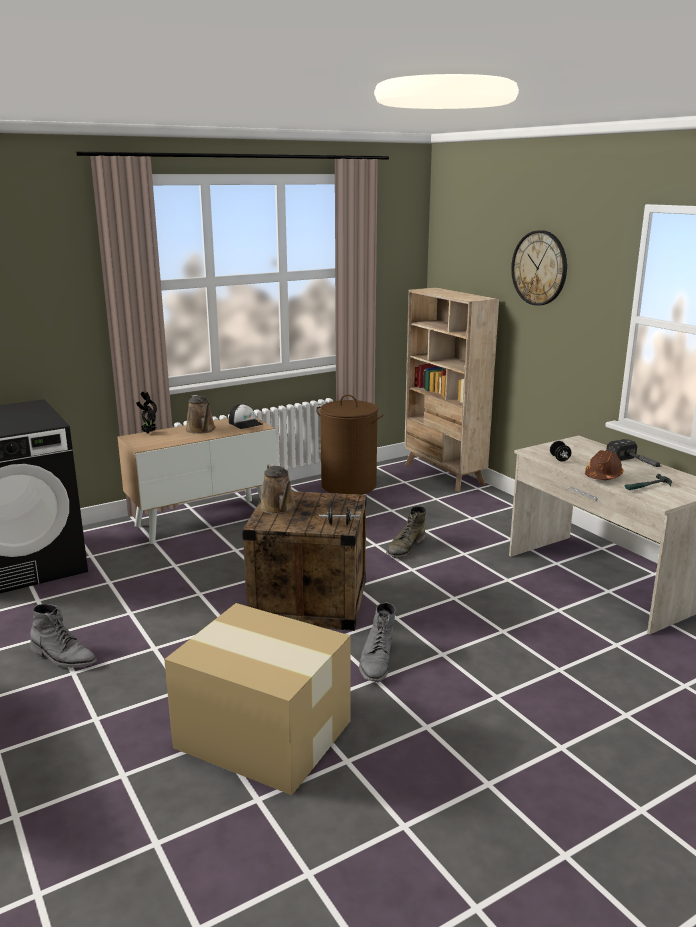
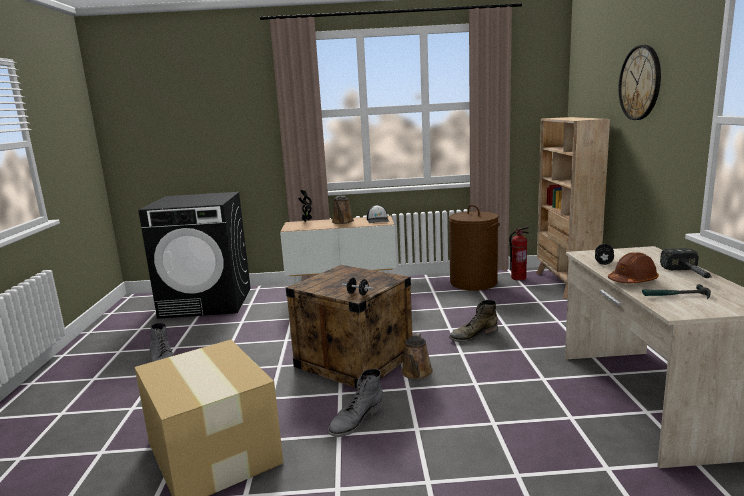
camera: 30 degrees right, 5 degrees down
brown watering can [260,464,296,514] -> brown watering can moved to [401,333,433,379]
none -> fire extinguisher [509,226,529,281]

